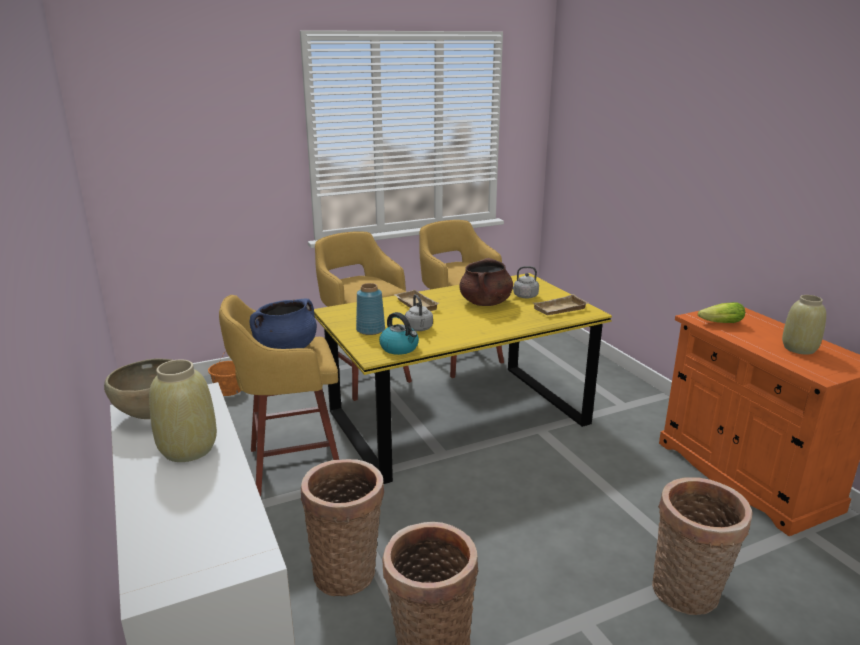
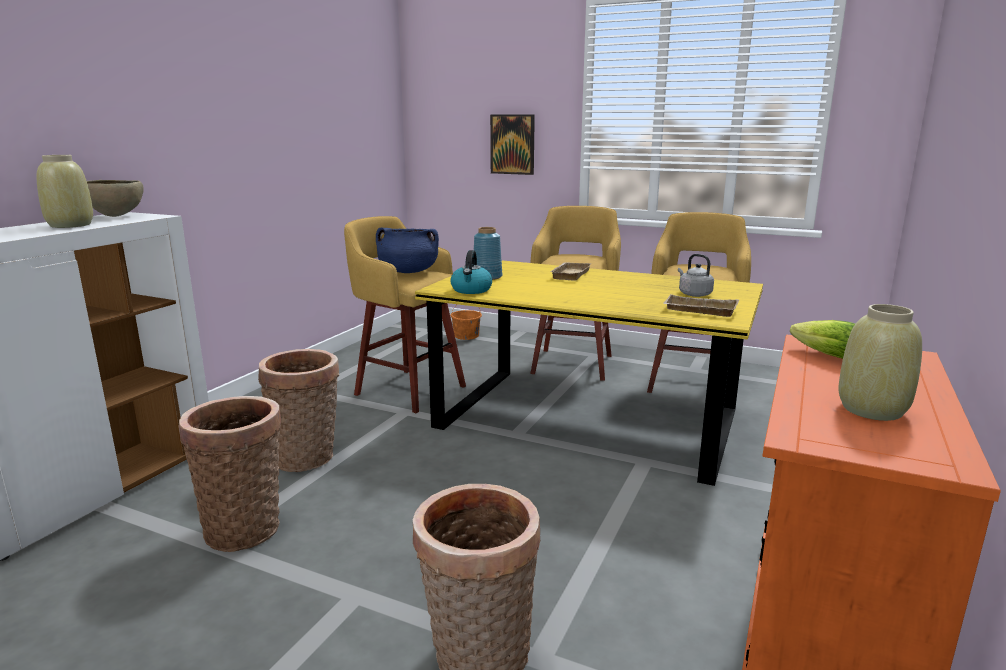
camera: 50 degrees right, 5 degrees down
grey kettle [405,294,433,331] -> none
brown cooking pot [459,258,513,306] -> none
none -> picture [490,114,535,175]

